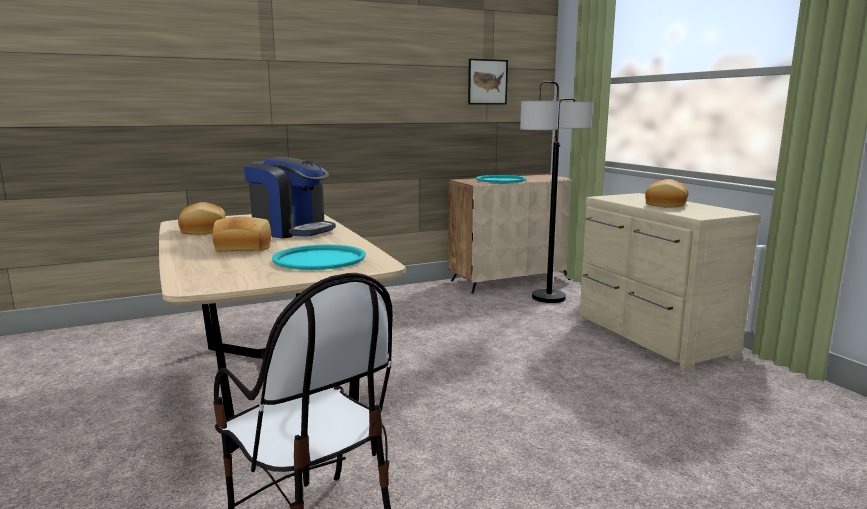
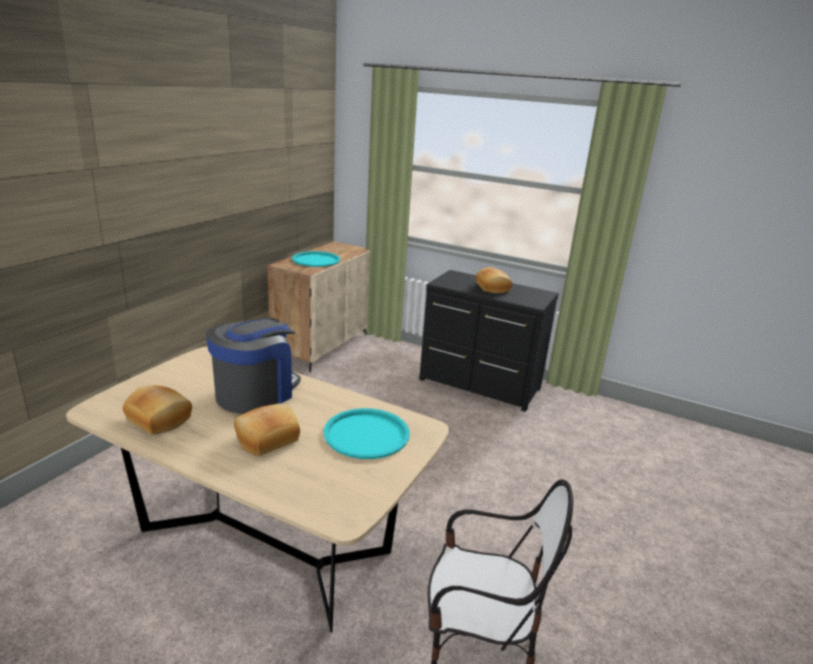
camera: 40 degrees left, 10 degrees up
coffee machine [244,157,336,239] -> coffee machine turned 45 degrees counterclockwise [206,318,301,414]
picture [468,59,508,105] -> none
floor lamp [520,81,593,303] -> none
beige dresser [579,193,761,372] -> black dresser [419,270,558,412]

